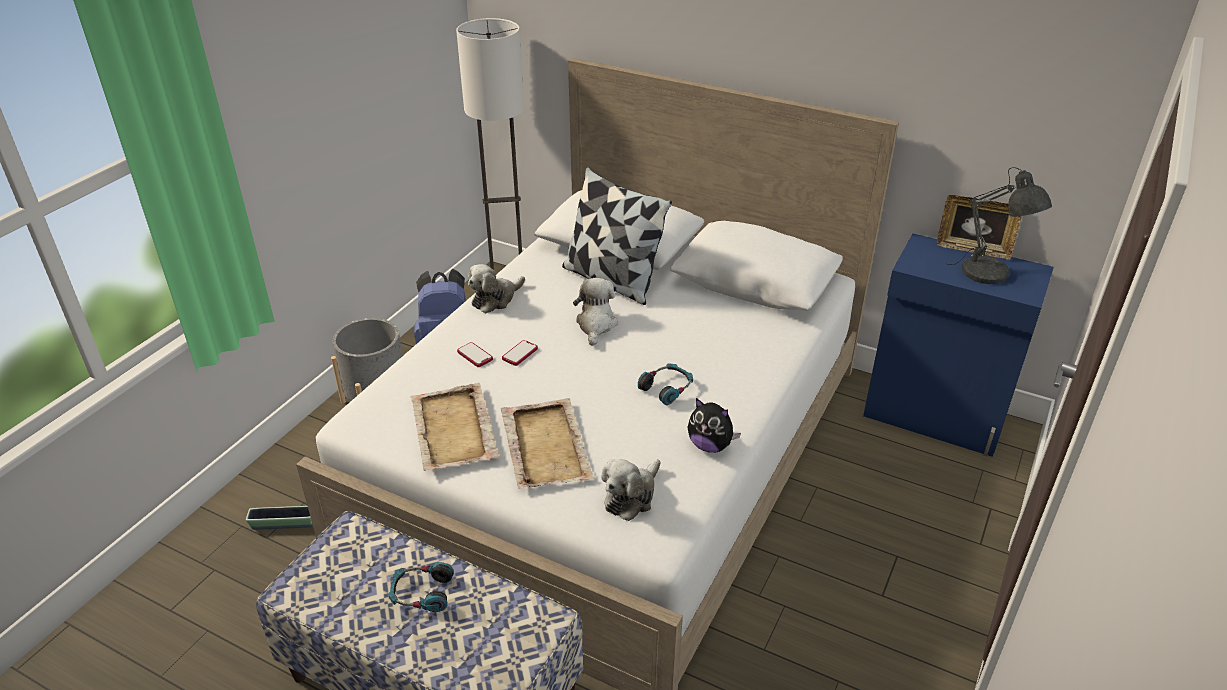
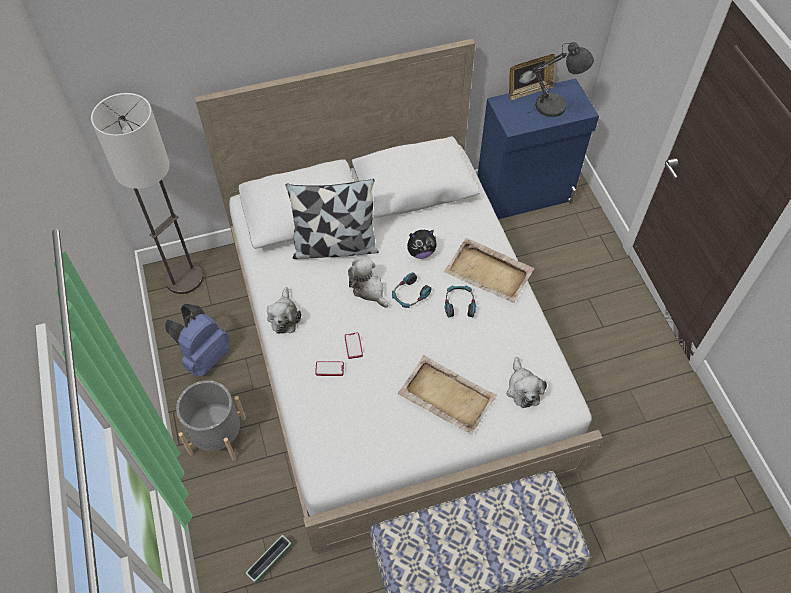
camera: 45 degrees left, 20 degrees up
headphones [388,562,454,612] -> headphones moved to [392,273,431,308]
beige tray [410,383,499,471] -> beige tray moved to [444,238,534,302]
plush toy [687,398,741,453] -> plush toy moved to [407,230,437,259]

